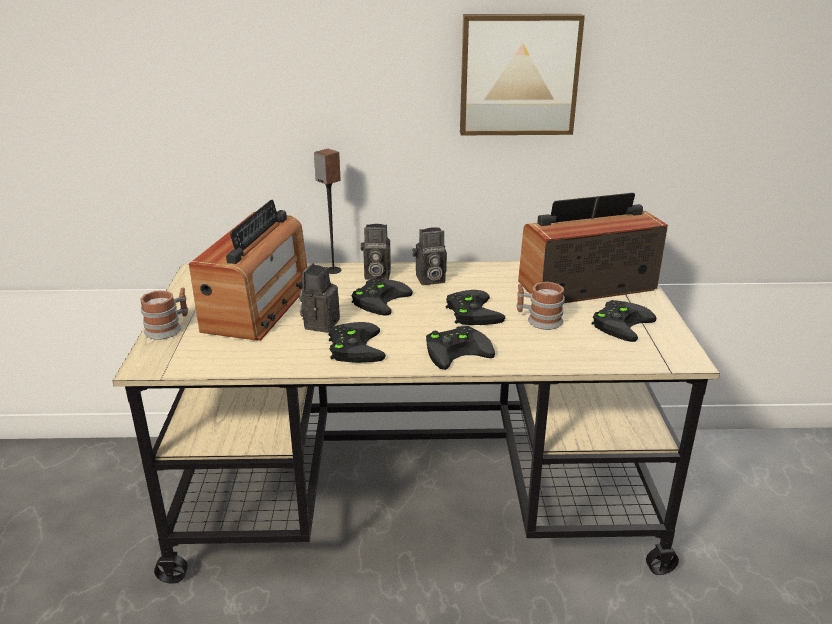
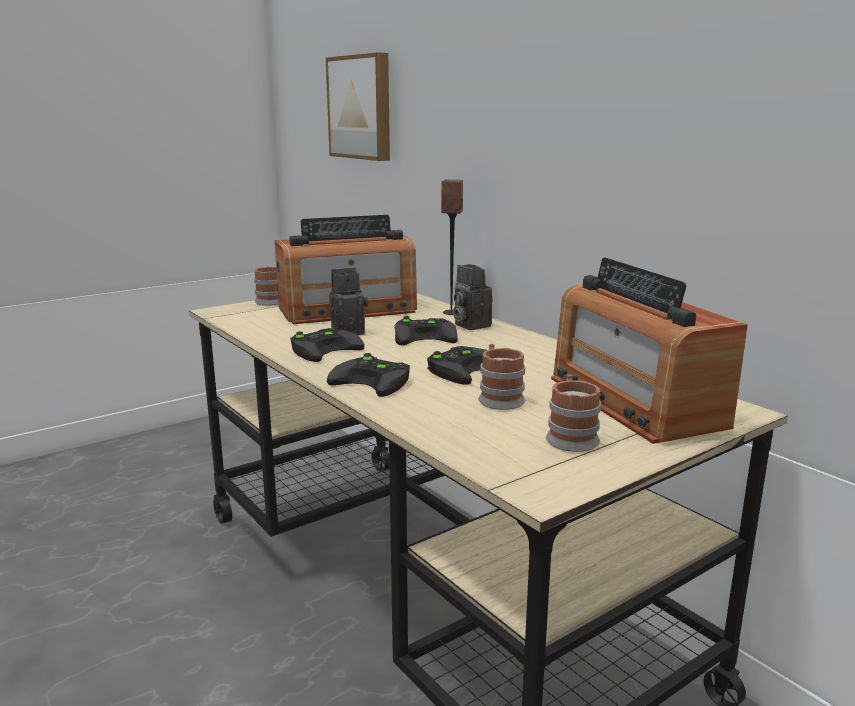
camera: 55 degrees right, 10 degrees down
camera [412,227,447,285] -> none
picture [460,14,585,135] -> picture moved to [326,52,390,161]
radio [518,193,668,303] -> radio turned 150 degrees counterclockwise [551,258,748,444]
black game controller [591,300,656,342] -> mug [546,374,601,452]

